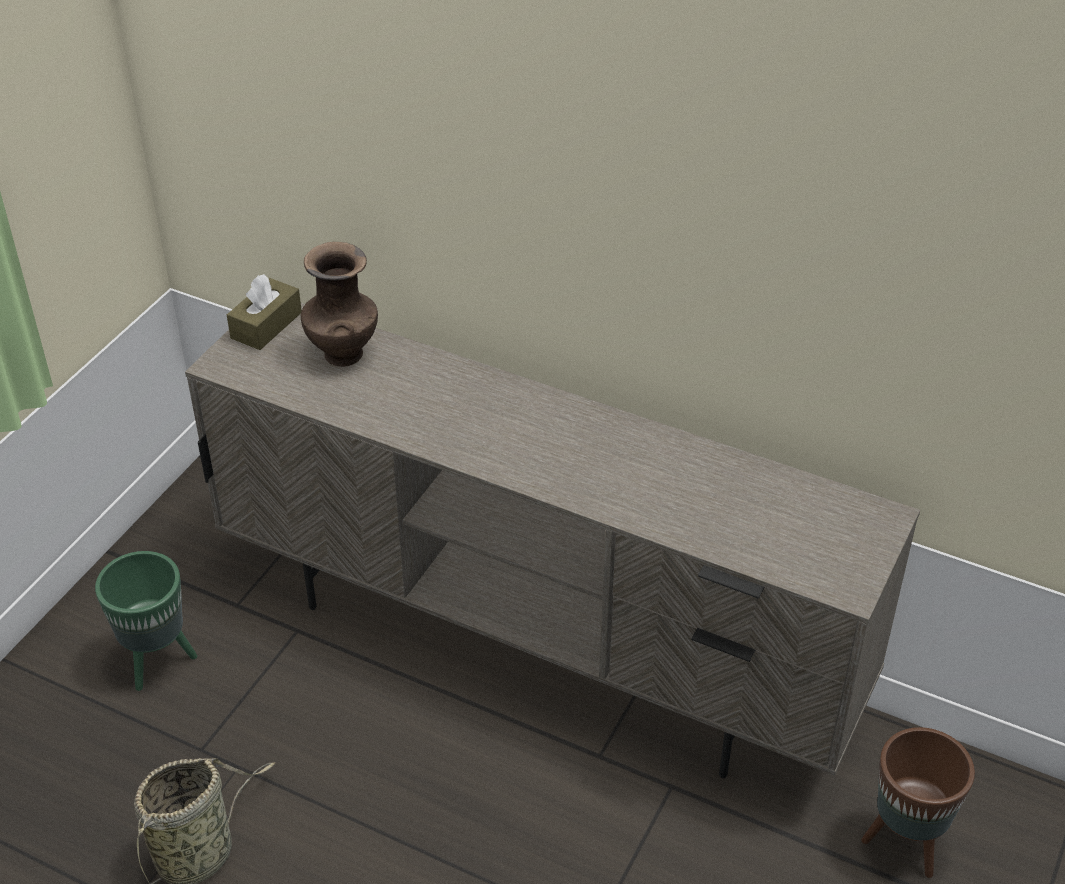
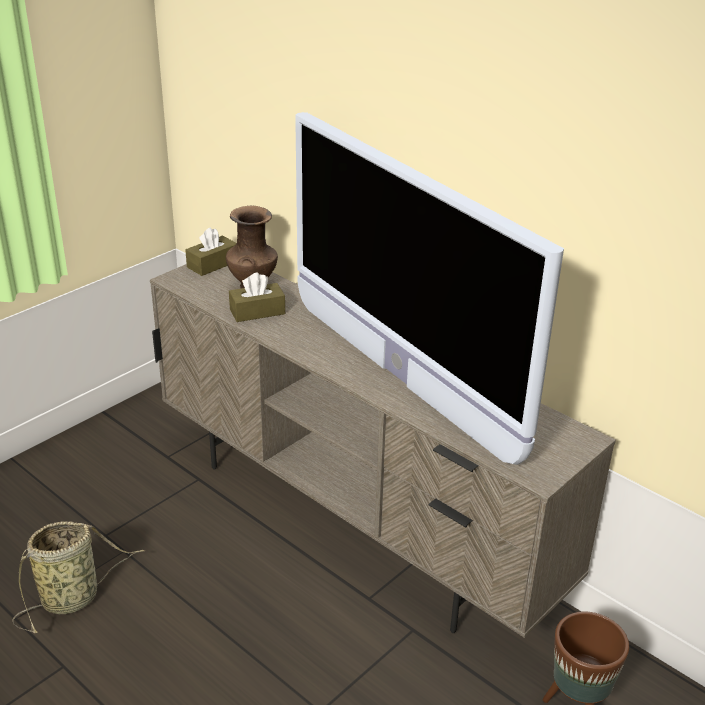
camera: 15 degrees right, 10 degrees down
green planter [95,551,197,691] -> none
none -> brown tissue box [229,272,285,322]
none -> television [295,112,564,465]

